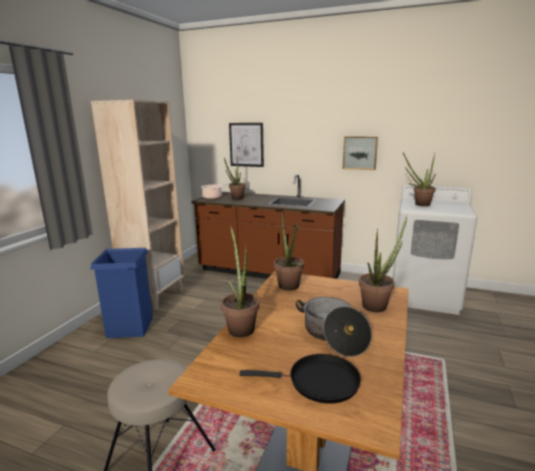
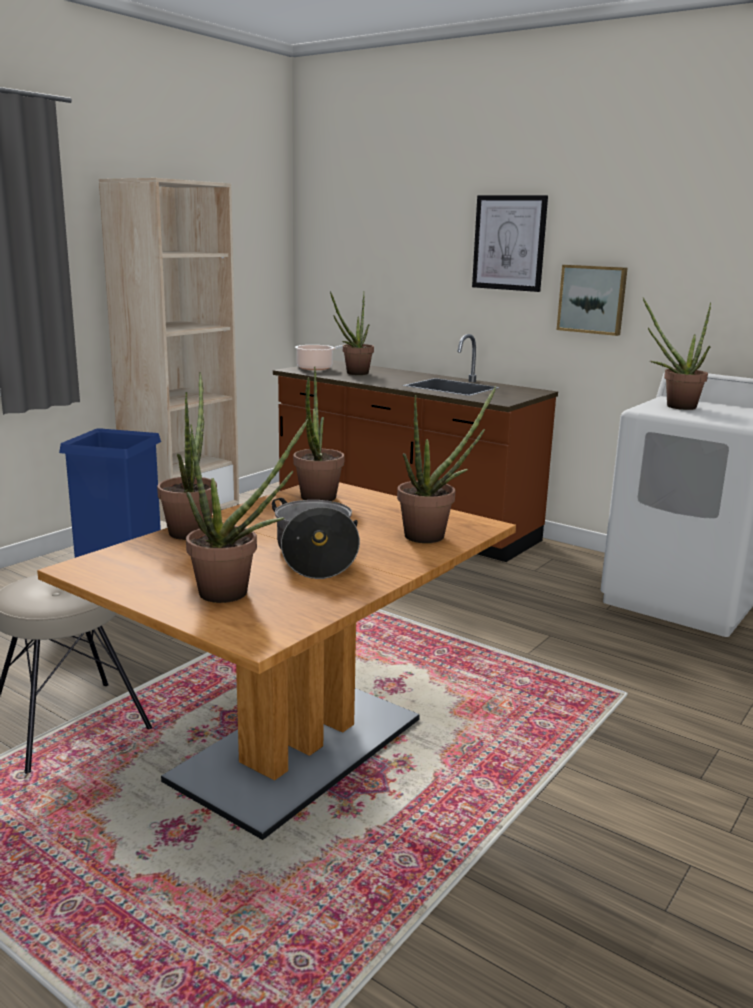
camera: 15 degrees right, 0 degrees up
picture [229,123,264,167] -> picture moved to [472,195,548,292]
black frying pan [240,354,361,404] -> potted plant [186,419,308,603]

